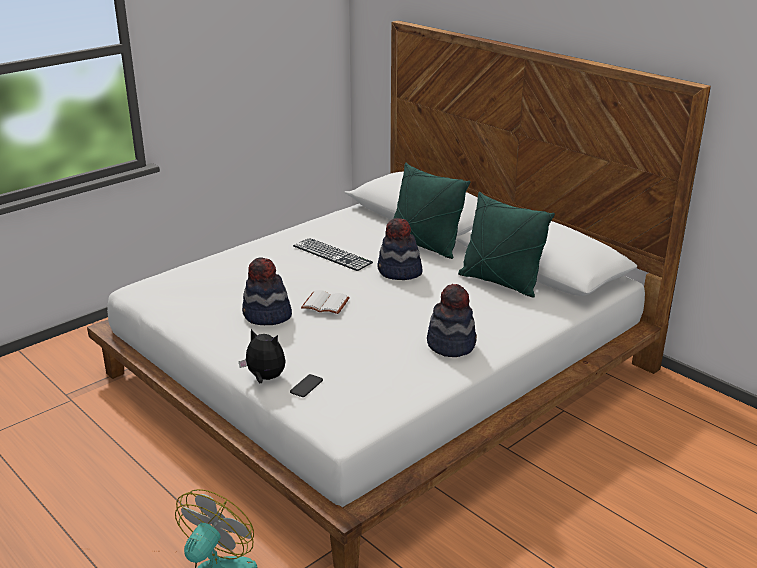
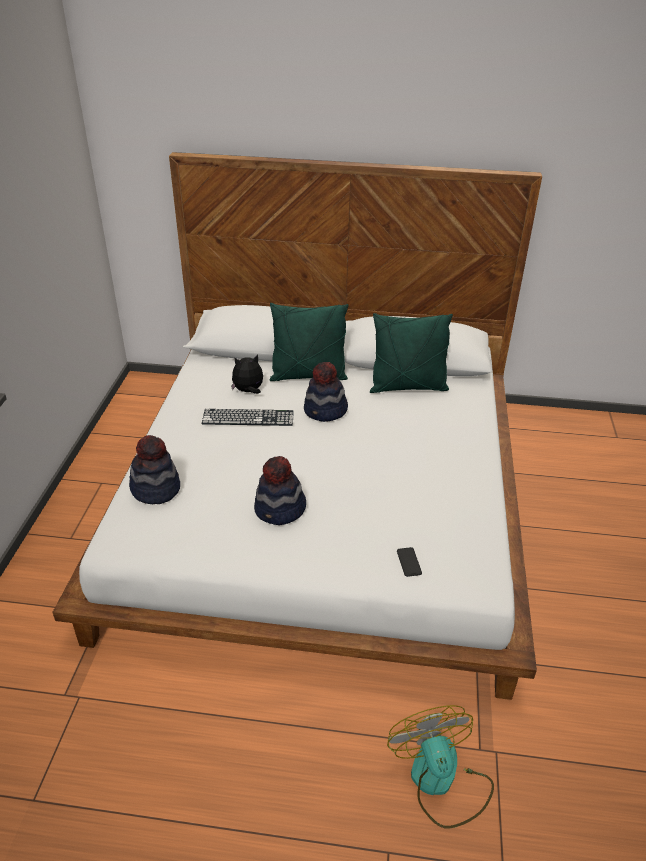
camera: 40 degrees left, 10 degrees up
plush toy [239,329,286,384] -> plush toy moved to [231,355,263,394]
white book [301,290,350,314] -> none
hat [427,284,477,357] -> hat moved to [129,435,180,504]

